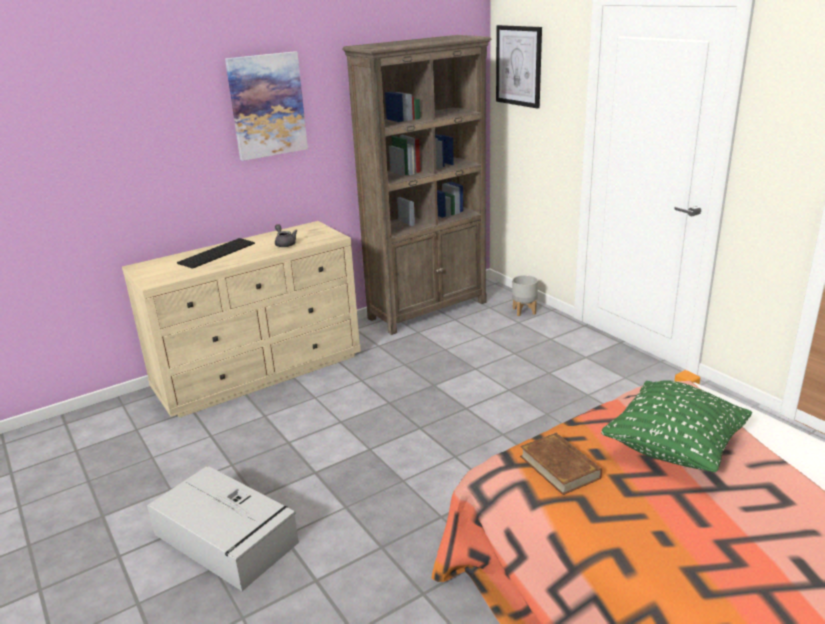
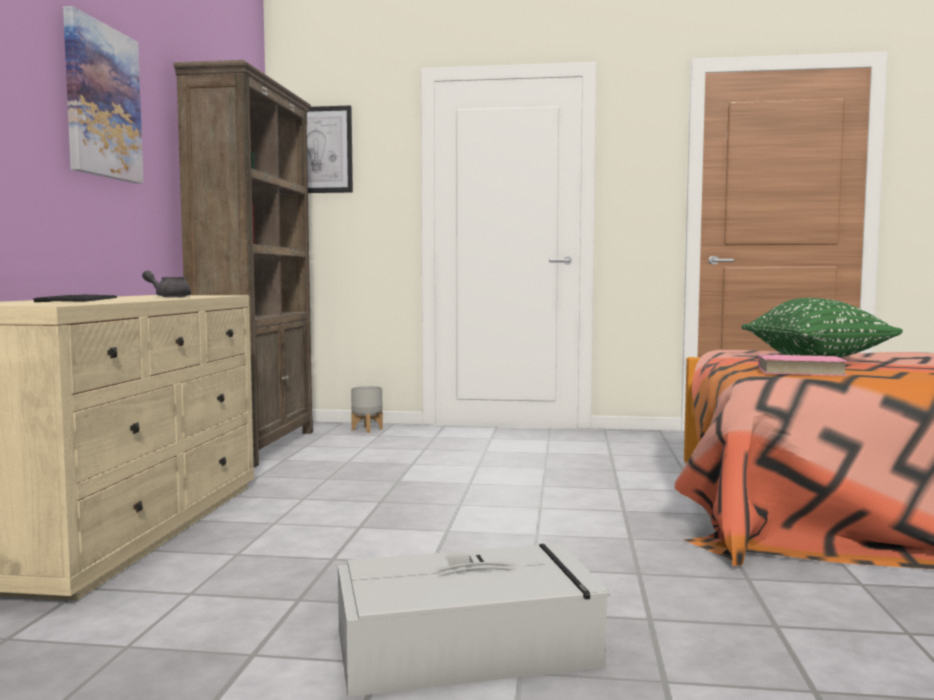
camera: 50 degrees left, 20 degrees down
brown book [520,433,602,495] -> pink book [754,354,848,376]

